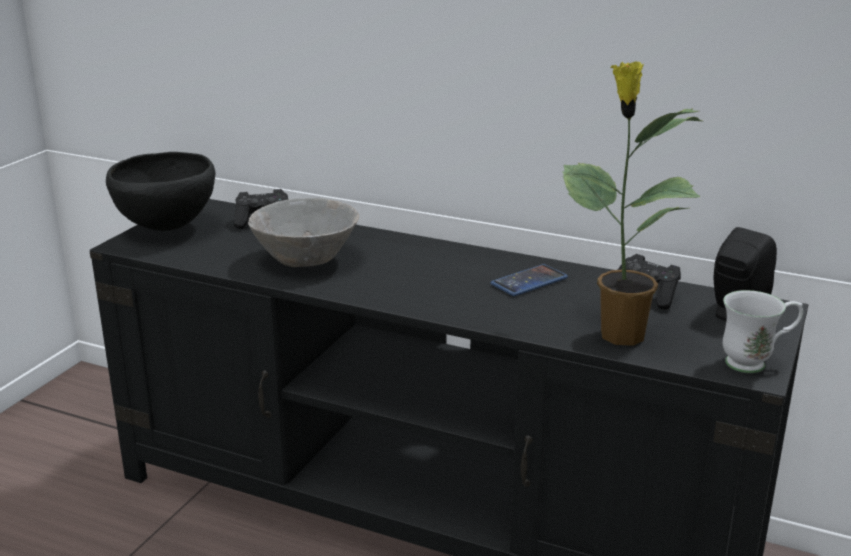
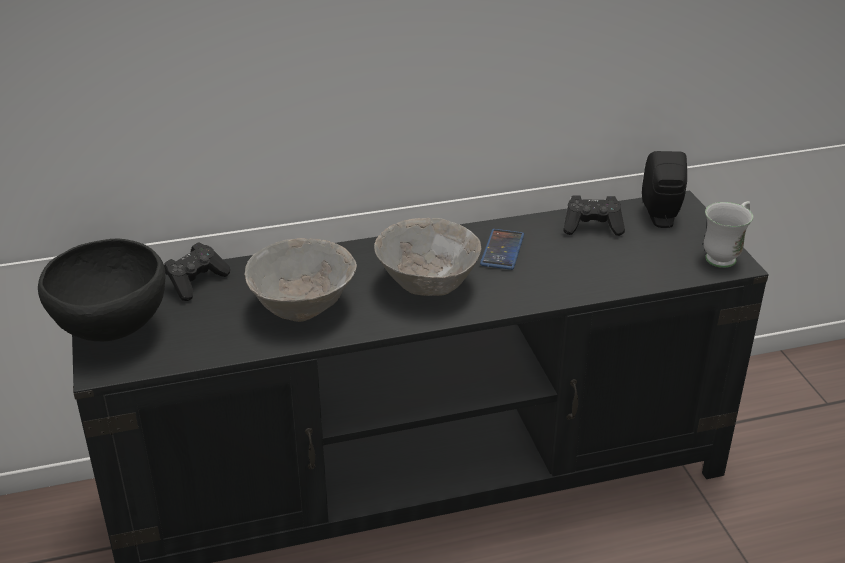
camera: 40 degrees left, 10 degrees up
potted plant [562,62,702,346] -> none
none -> grey bowl [374,218,481,296]

